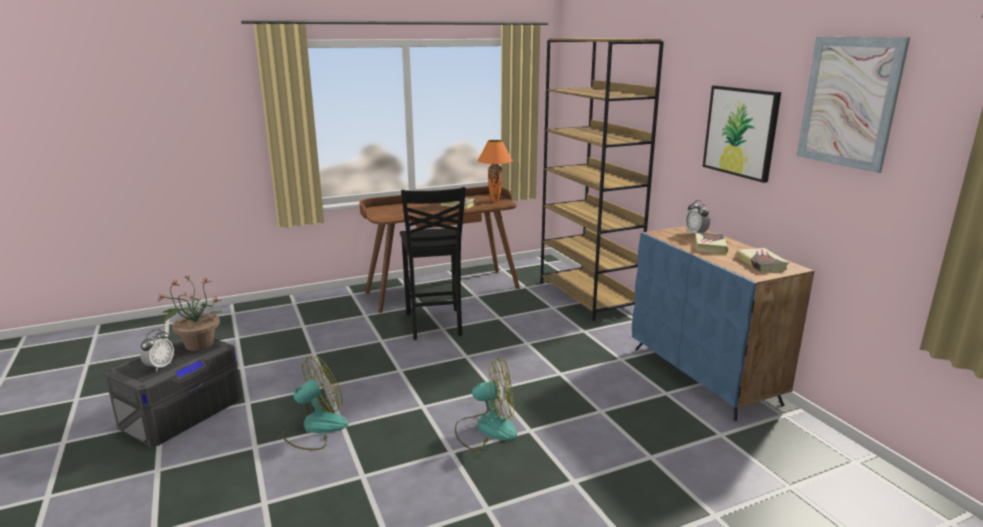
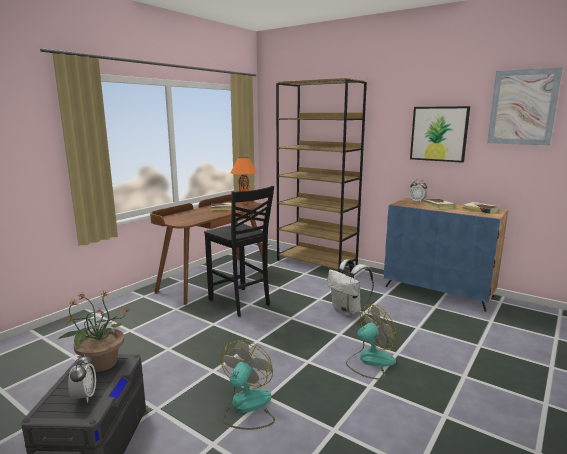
camera: 30 degrees left, 5 degrees down
none -> white backpack [327,259,374,316]

